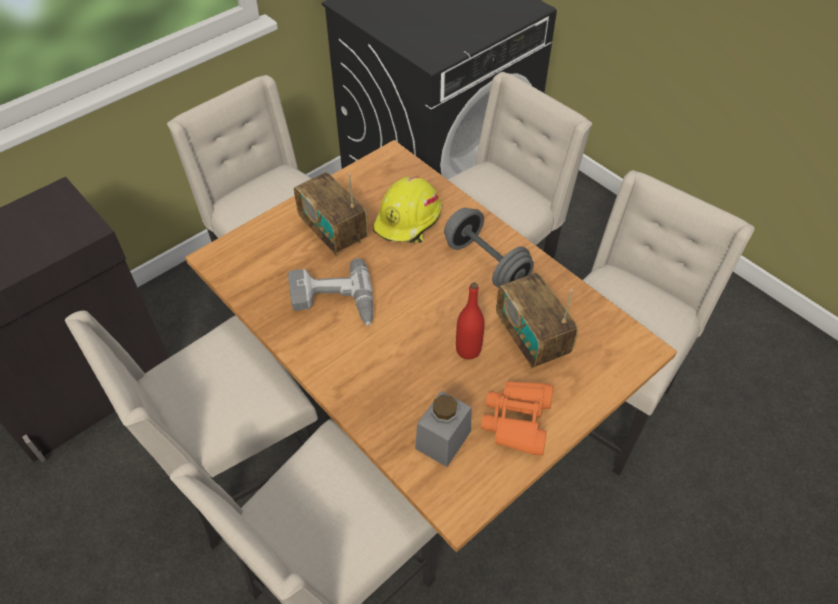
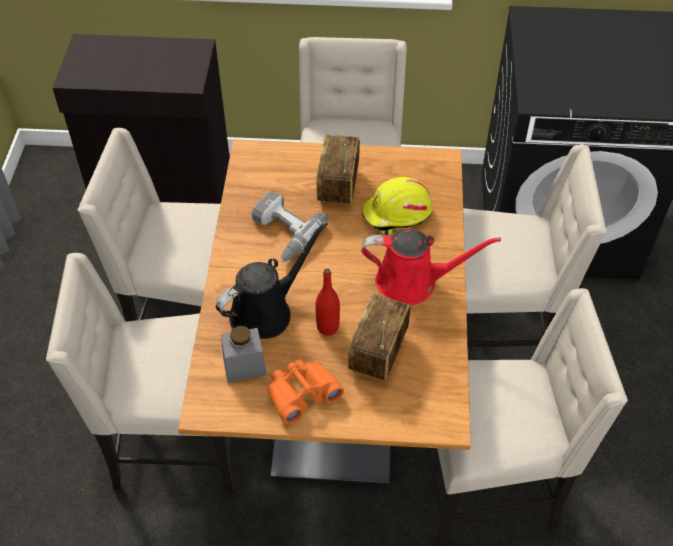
camera: 45 degrees right, 0 degrees up
grey dumbbell [444,208,534,288] -> red watering can [361,229,501,305]
none -> black watering can [216,222,328,339]

